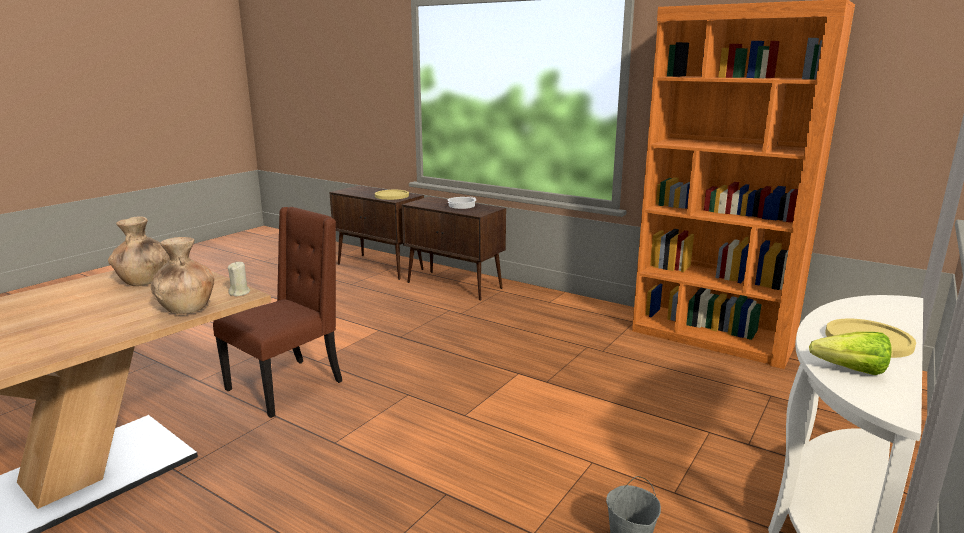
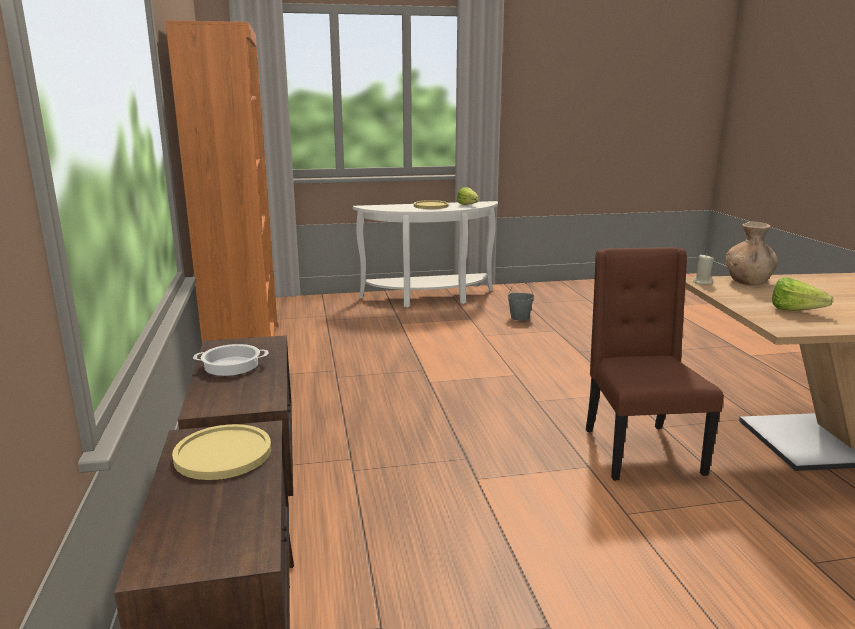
camera: 135 degrees left, 0 degrees up
brown vase [108,217,170,286] -> lettuce [772,277,833,311]
brown chair [213,207,342,418] -> brown chair turned 90 degrees clockwise [586,247,723,481]

